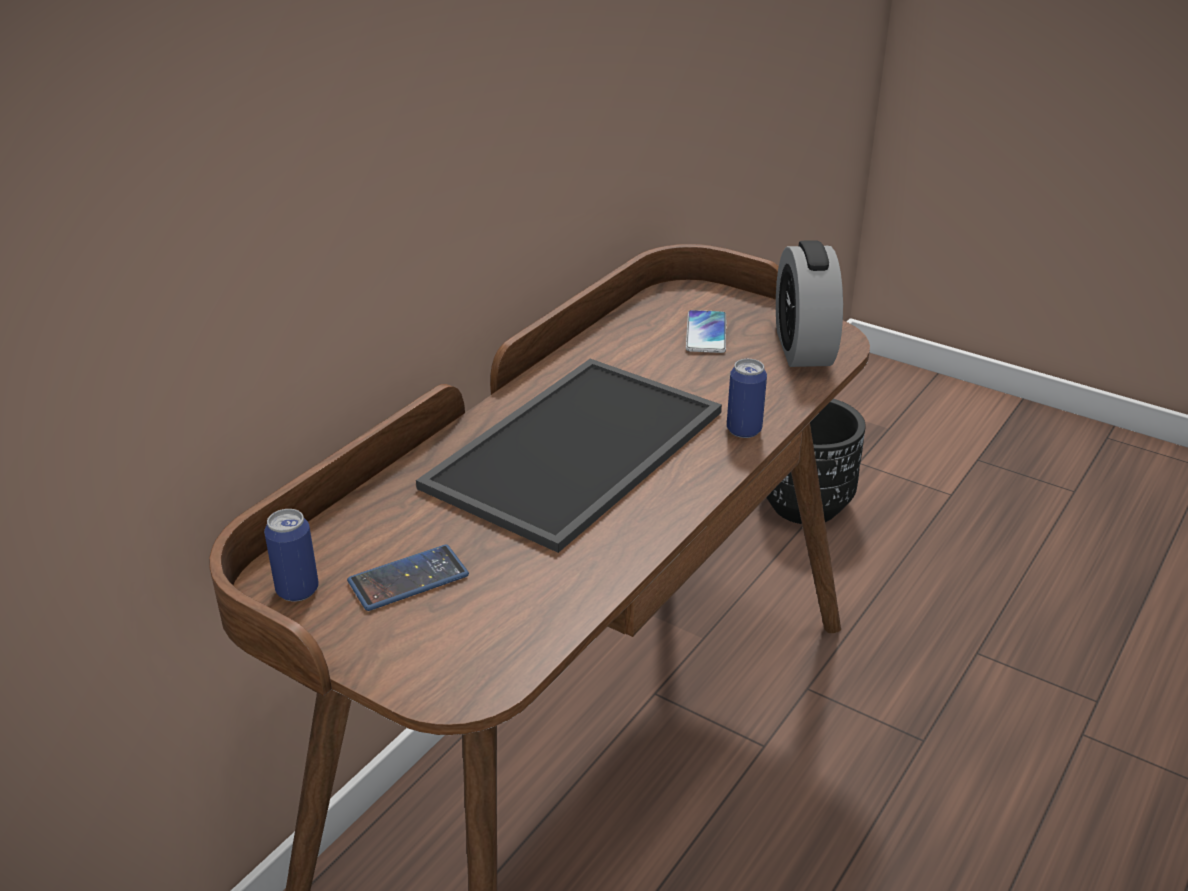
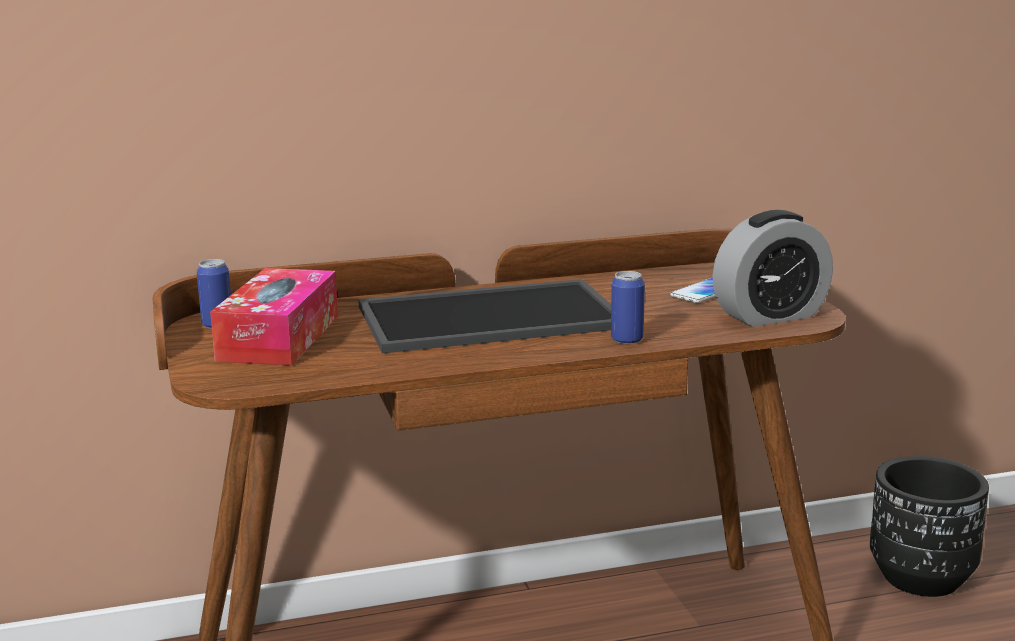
camera: 40 degrees right, 15 degrees down
phone [347,544,469,611] -> tissue box [210,268,338,366]
alarm clock [776,240,843,367] -> alarm clock turned 150 degrees counterclockwise [713,210,833,327]

